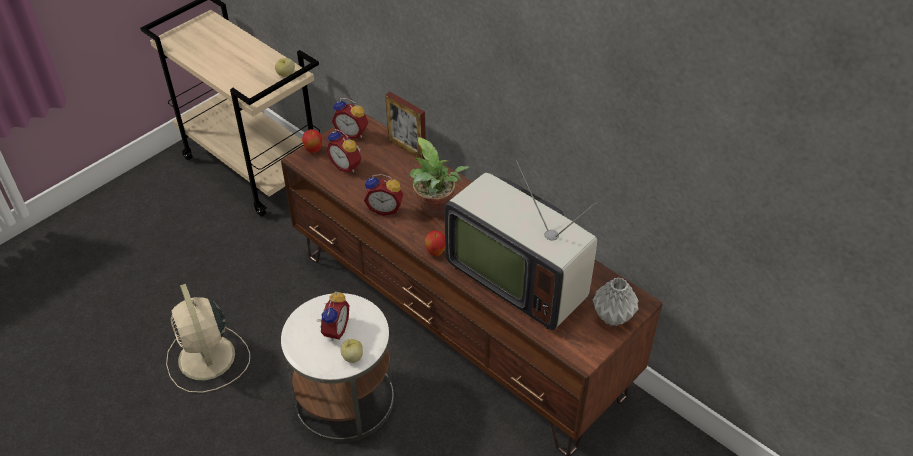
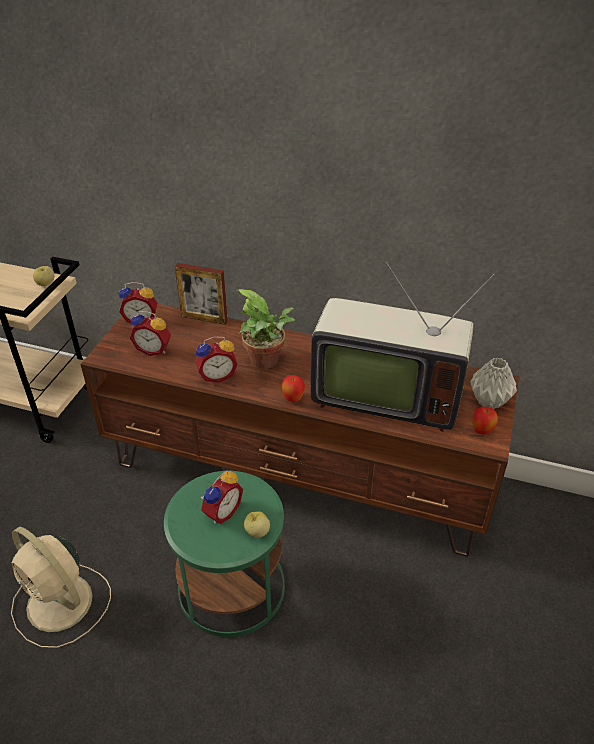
camera: 25 degrees left, 5 degrees down
white side table [281,293,394,443] -> green side table [164,471,285,637]
apple [302,129,322,153] -> apple moved to [472,407,498,435]
alarm clock [317,292,349,341] -> alarm clock turned 45 degrees clockwise [200,470,243,524]

